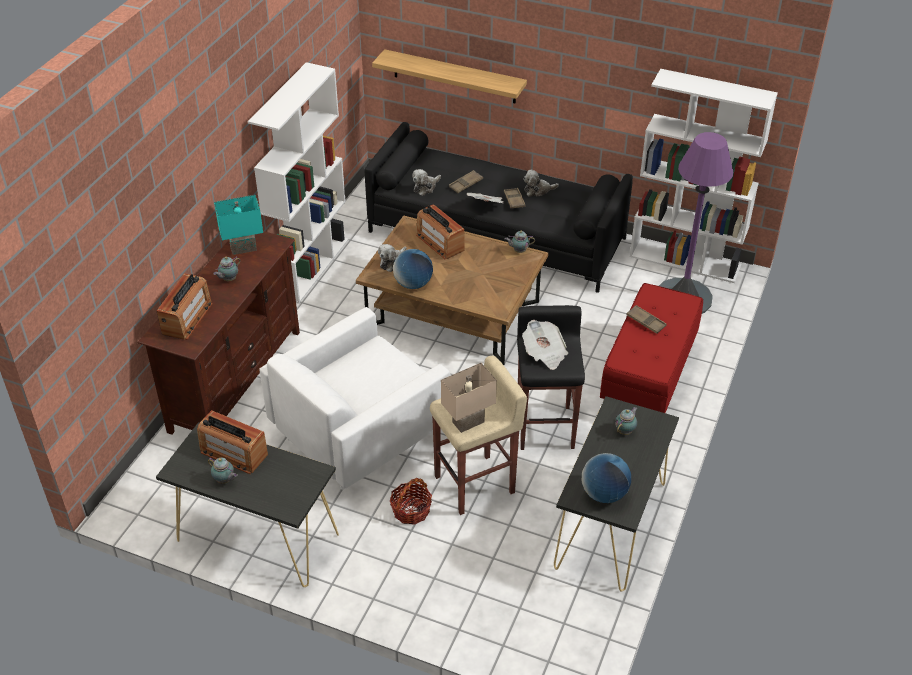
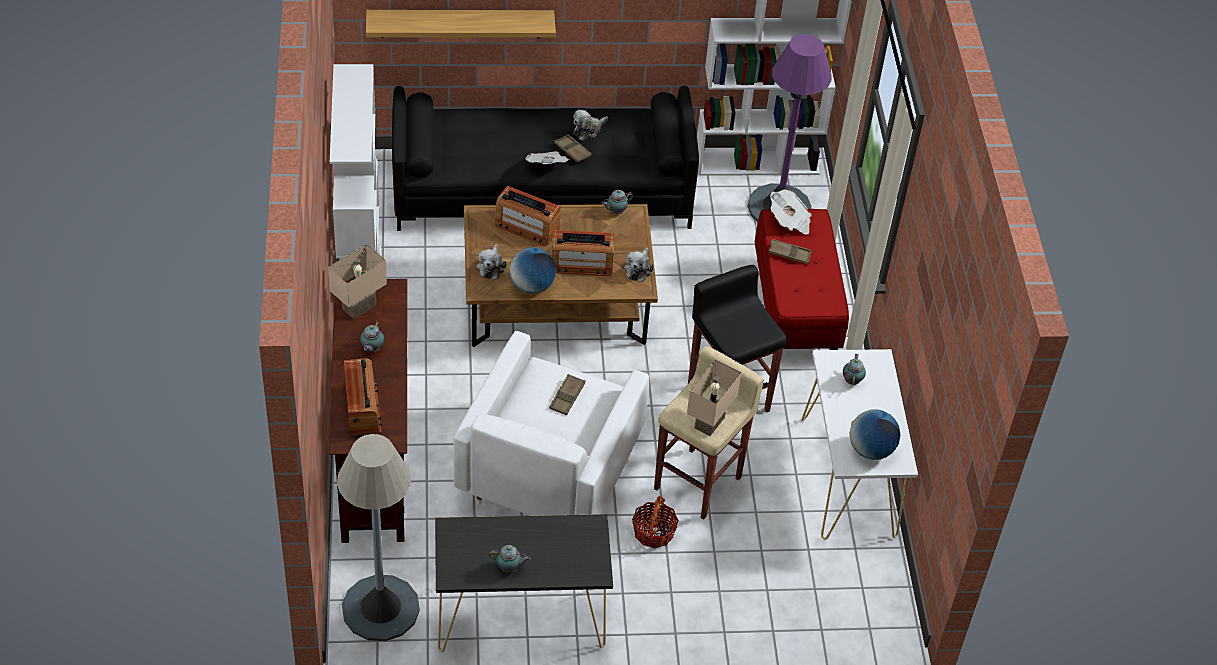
camera: 30 degrees left, 5 degrees up
radio [197,410,268,474] -> radio moved to [552,230,614,276]
turquoise table lamp [214,195,263,255] -> beige table lamp [328,244,387,319]
plush toy [412,169,441,196] -> plush toy moved to [624,247,654,282]
brown tray [449,170,483,193] -> brown tray moved to [549,374,586,415]
newspaper [522,320,568,370] -> newspaper moved to [770,190,811,235]
black console table [554,396,679,592] -> white console table [802,349,918,540]
none -> grey floor lamp [337,434,420,641]

